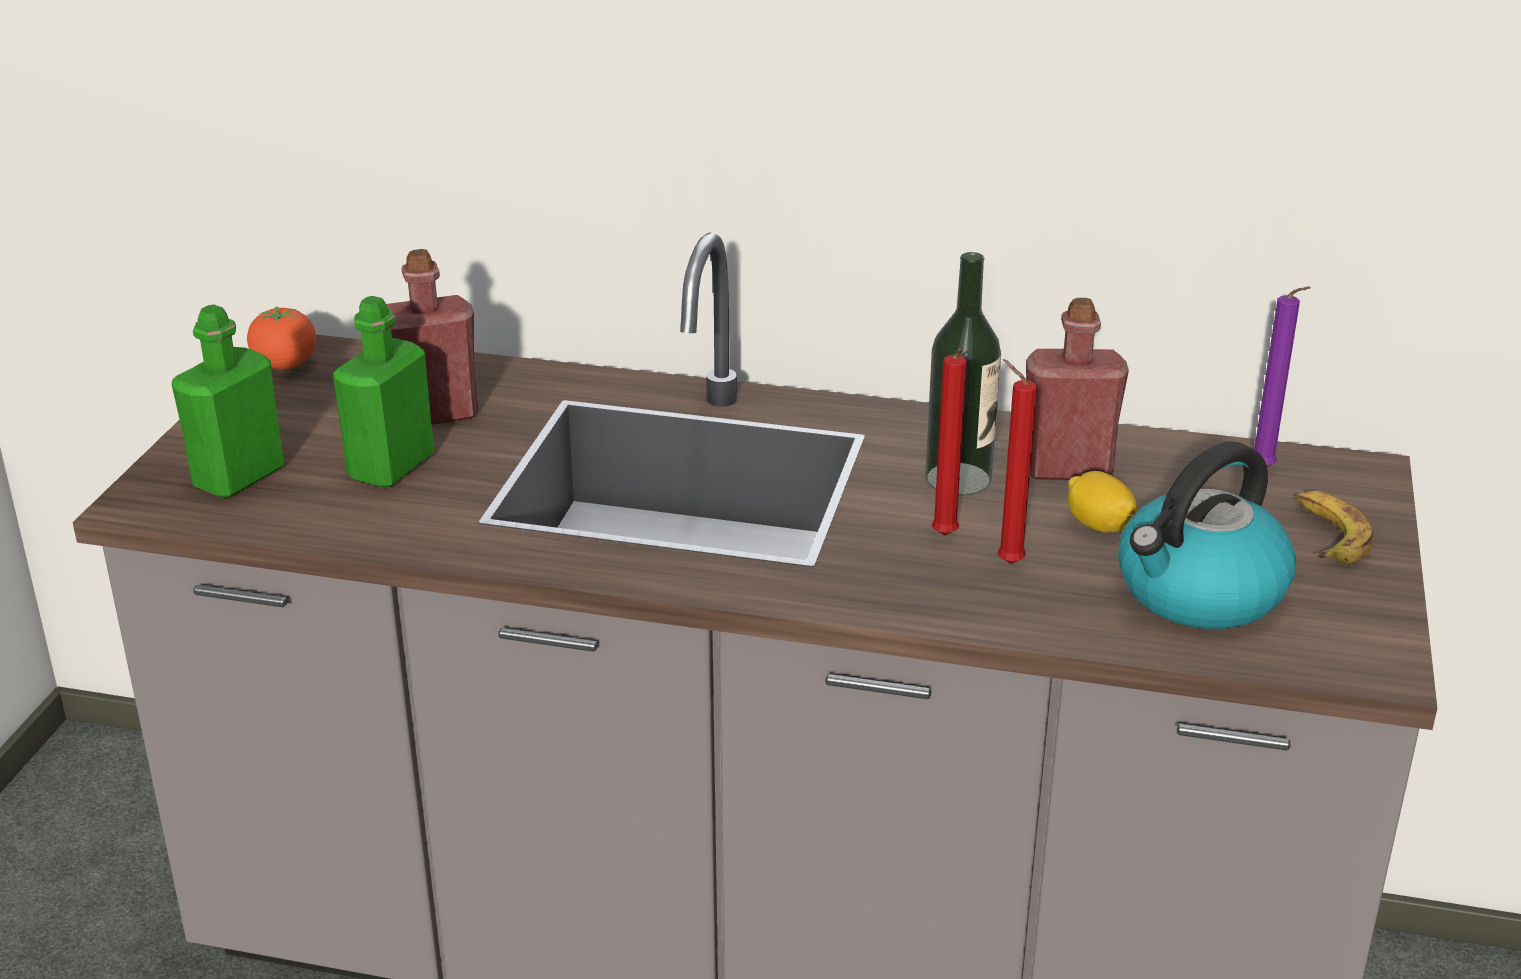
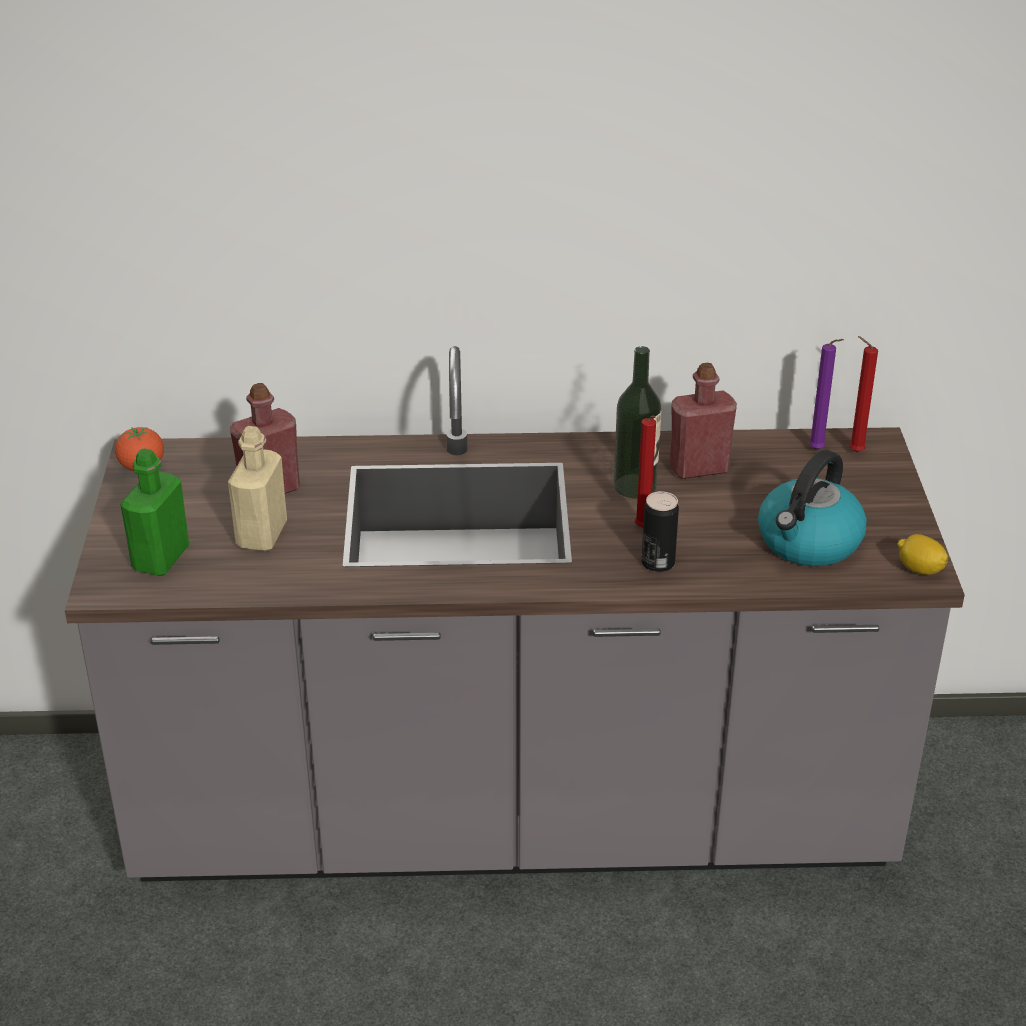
camera: 15 degrees left, 5 degrees up
green bottle [333,296,434,488] -> beige bottle [228,426,287,551]
red candle [997,359,1037,564] -> red candle moved to [849,336,878,452]
lemon [1068,471,1137,533] -> lemon moved to [897,534,948,575]
banana [1296,491,1373,563] -> none
none -> can [642,491,679,572]

